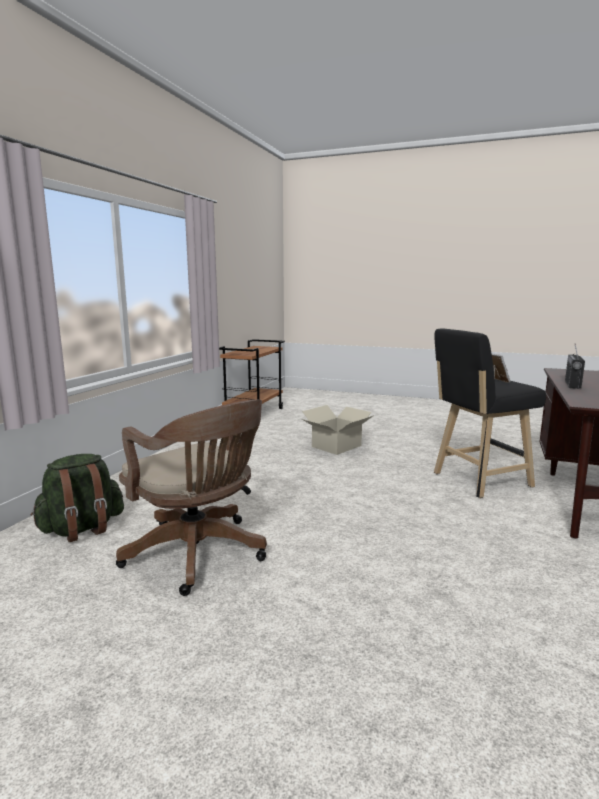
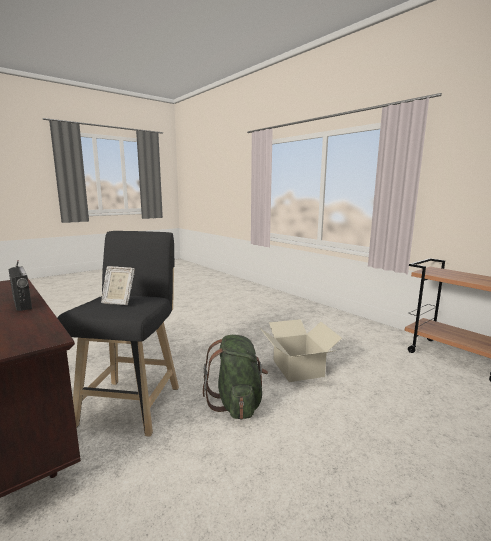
camera: 120 degrees right, 0 degrees up
green backpack [31,454,124,542] -> green backpack moved to [203,335,268,420]
brown office chair [116,400,267,596] -> none

